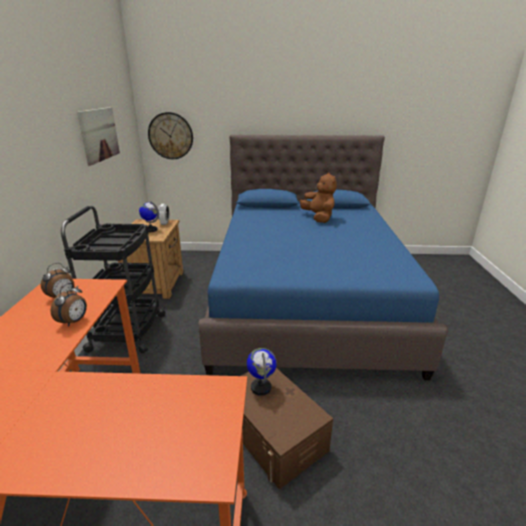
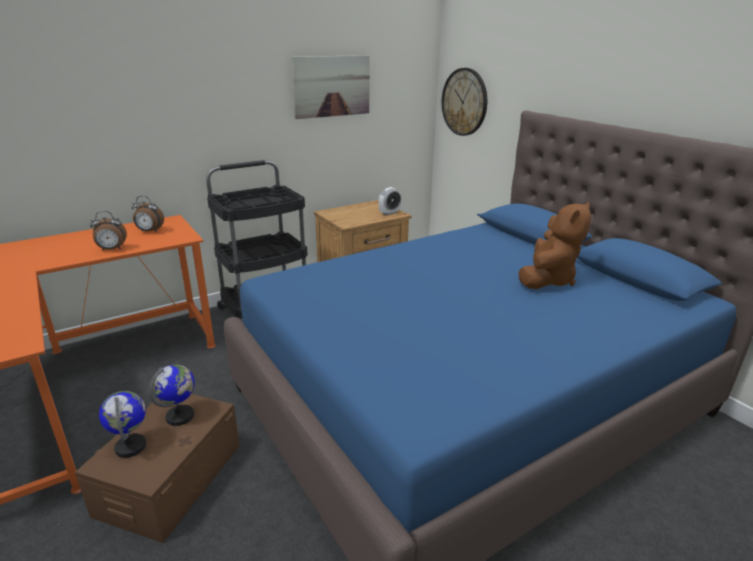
camera: 55 degrees right, 0 degrees up
globe [139,201,159,232] -> globe moved to [99,391,146,458]

